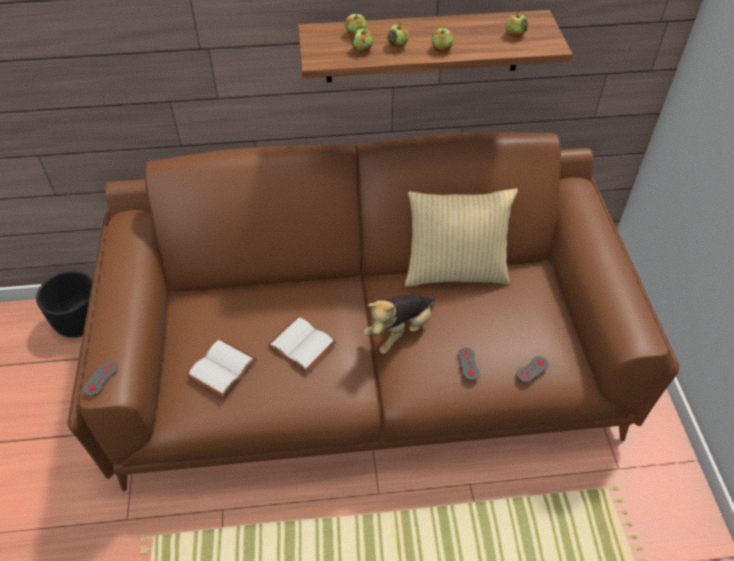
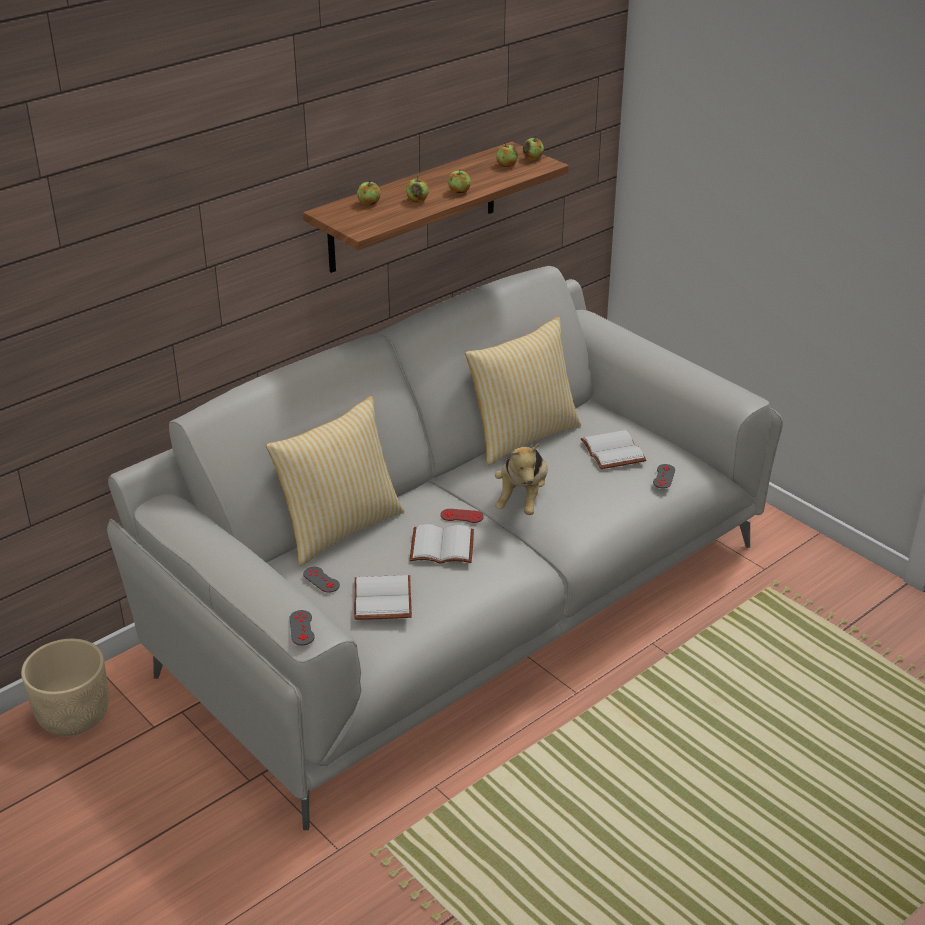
camera: 35 degrees left, 15 degrees down
black planter [36,271,93,338] -> beige planter [21,639,109,736]
brown sofa [68,132,679,492] -> grey sofa [107,266,783,830]
apple [351,28,373,52] -> apple moved to [523,136,544,160]
grey game controller [458,348,480,380] -> grey game controller moved to [303,567,340,593]
none -> pillow [265,396,404,566]
none -> red game controller [440,509,484,523]
none -> white book [580,430,646,469]

